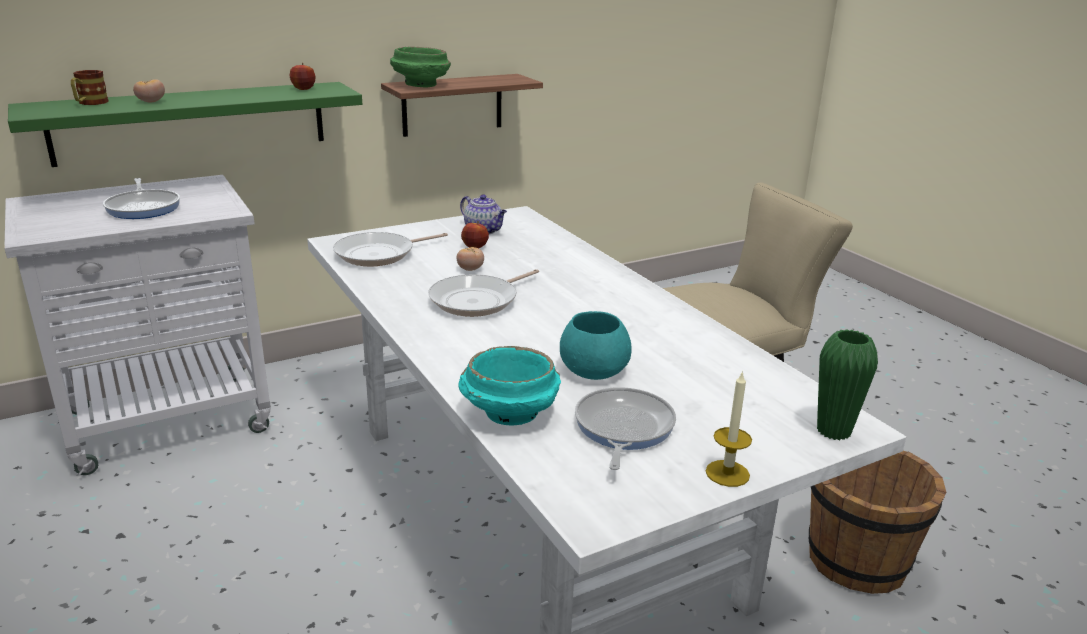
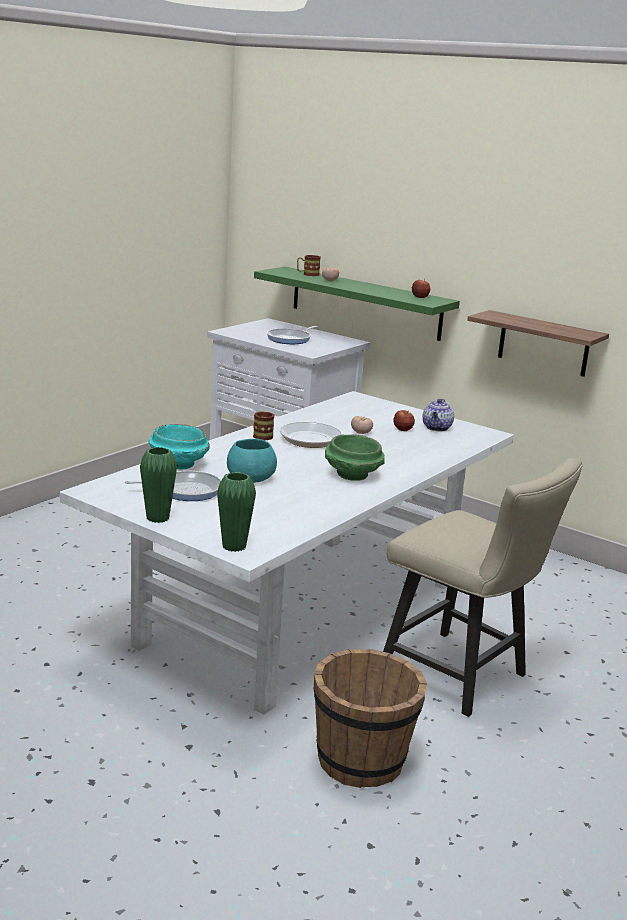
camera: 65 degrees right, 5 degrees down
frying pan [333,232,448,266] -> none
green bowl [390,47,451,87] -> green bowl moved to [325,435,385,481]
candle [706,371,752,487] -> green vase [140,447,177,523]
none -> mug [253,411,275,440]

